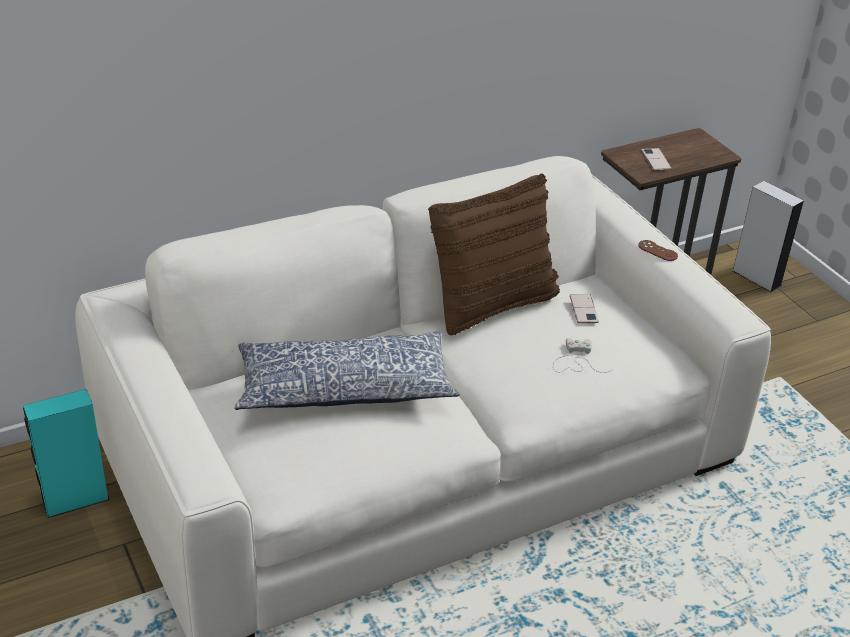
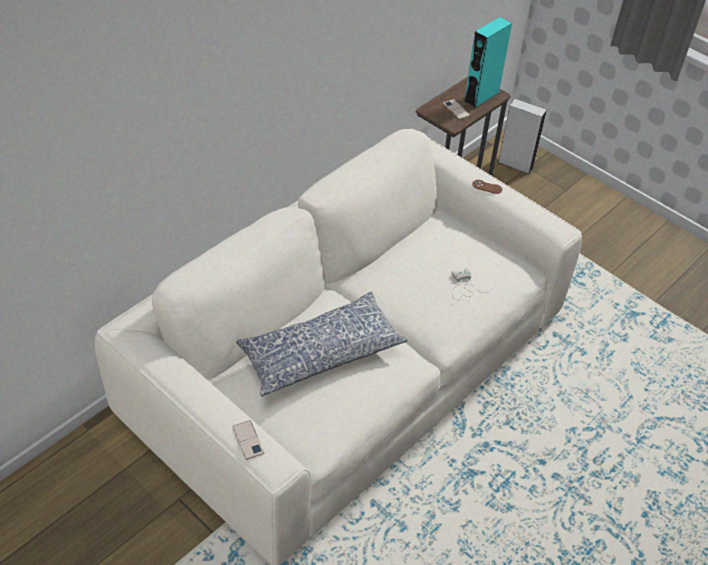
camera: 20 degrees left, 10 degrees up
turquoise speaker [23,389,110,518] -> turquoise speaker moved to [463,17,512,108]
brown pillow [428,173,560,335] -> none
phone [570,294,599,323] -> phone moved to [233,420,264,460]

